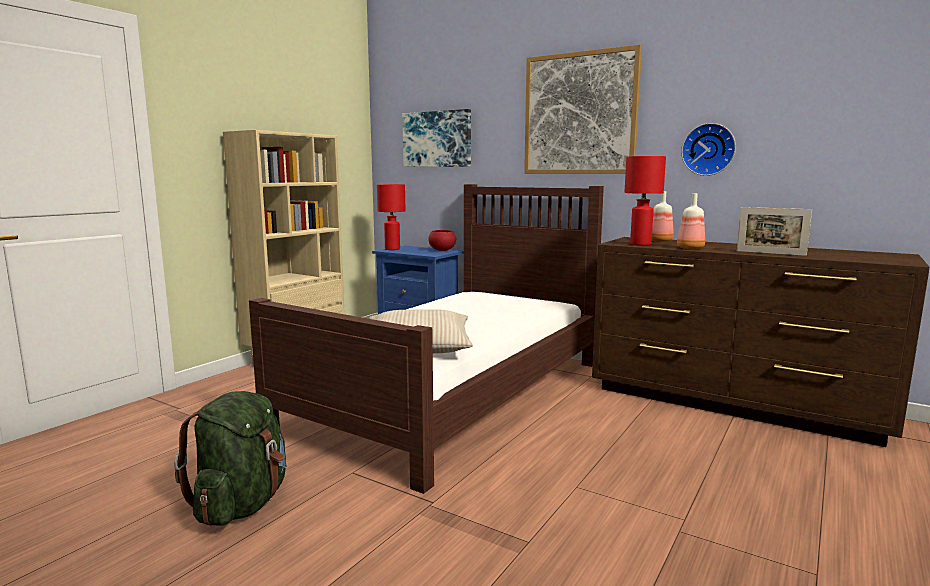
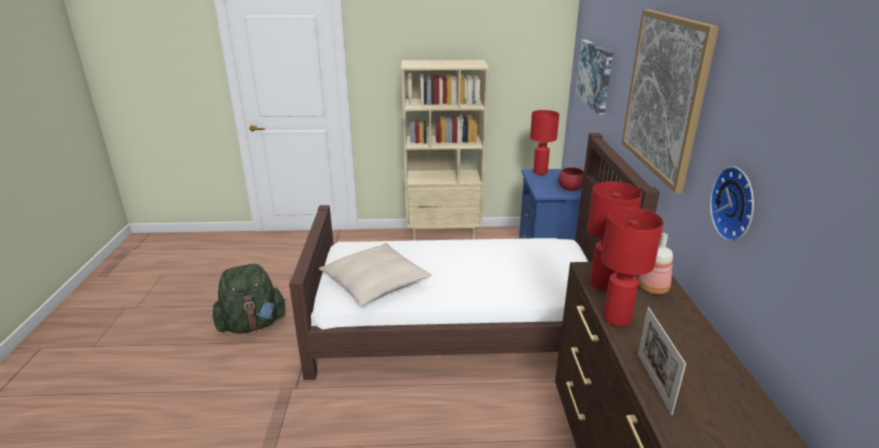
camera: 55 degrees right, 15 degrees up
bottle [677,193,705,249] -> red table lamp [601,207,663,327]

